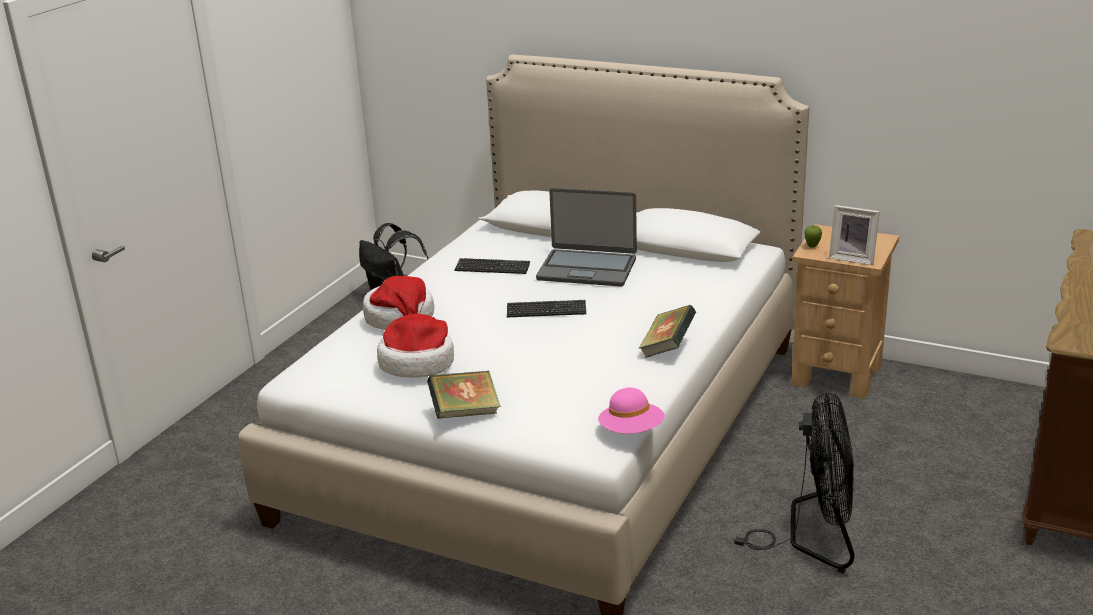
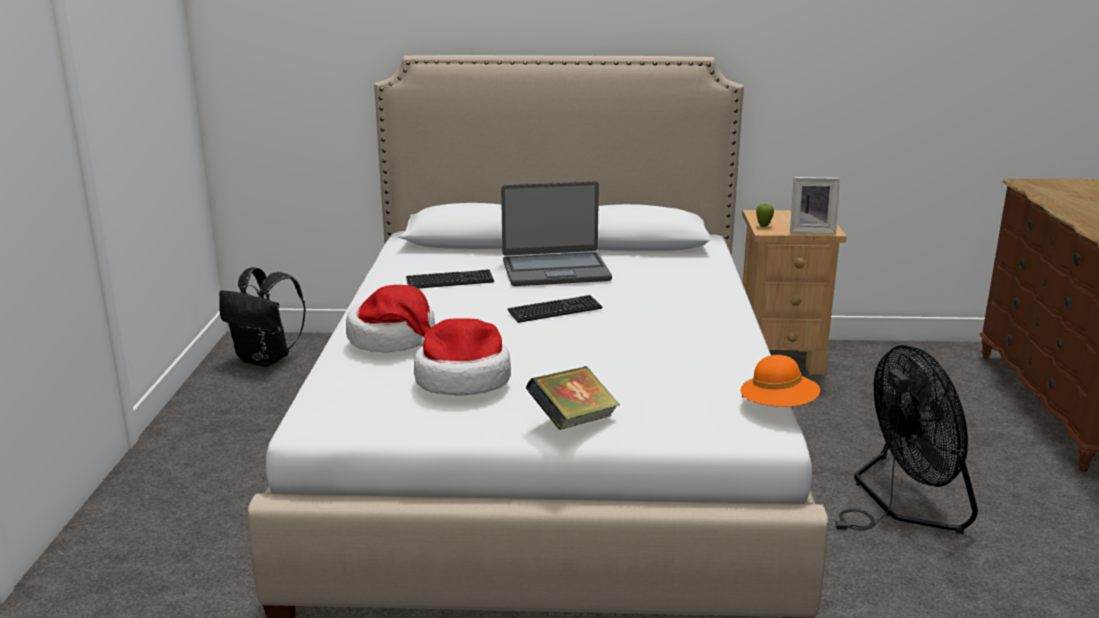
camera: 25 degrees left, 5 degrees down
pink hat [598,388,665,434] -> orange hat [740,355,820,407]
book [639,305,696,358] -> none

